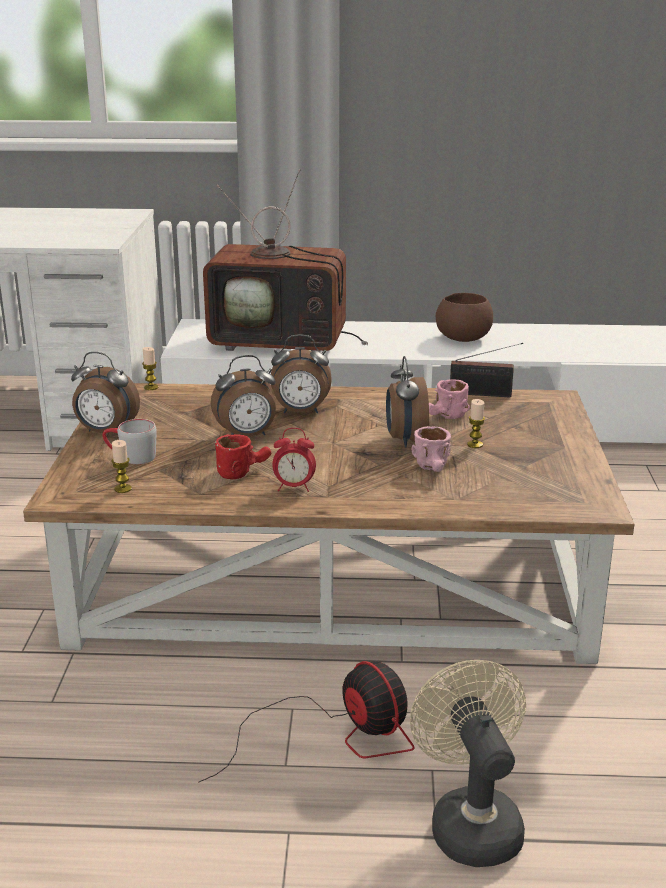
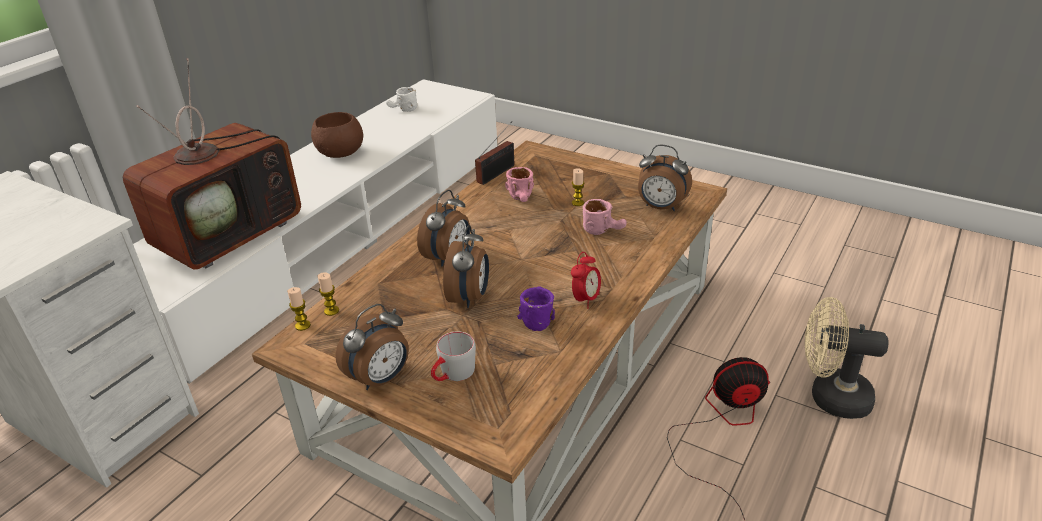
camera: 60 degrees left, 10 degrees up
candle [112,440,132,493] -> candle moved to [317,272,339,316]
red mug [215,434,271,479] -> purple mug [517,286,555,331]
alarm clock [386,356,429,448] -> alarm clock moved to [638,145,692,211]
none -> white mug [386,87,417,112]

